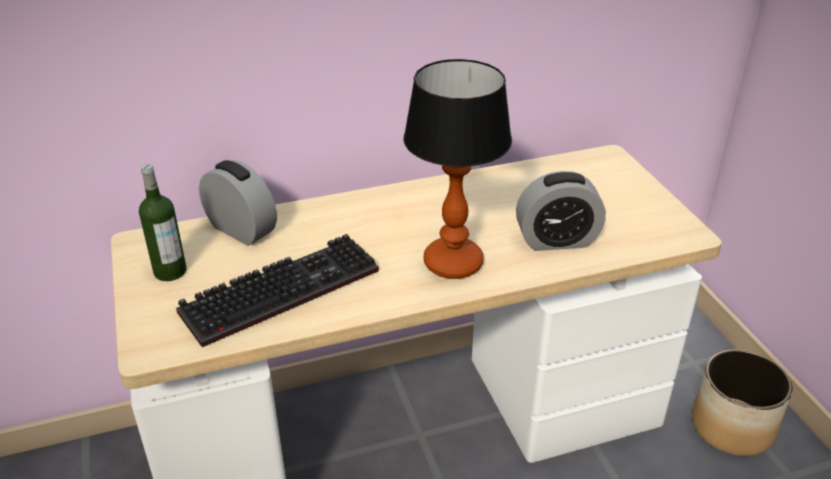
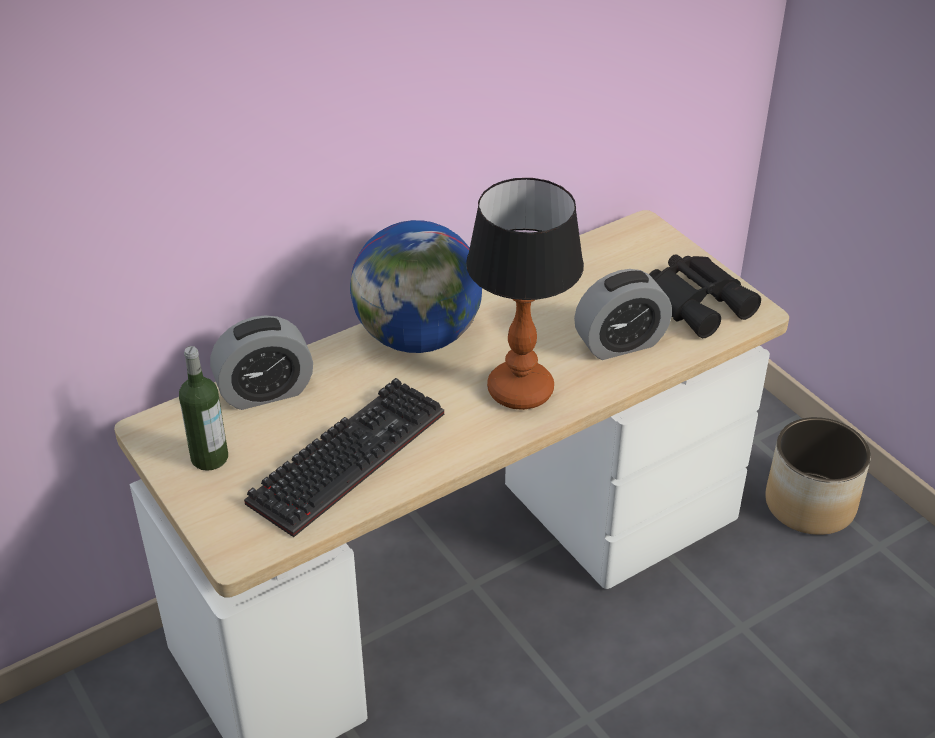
camera: 15 degrees left, 5 degrees up
alarm clock [199,160,277,246] -> alarm clock turned 135 degrees clockwise [210,315,313,410]
none -> globe [350,220,482,353]
none -> black binoculars [649,254,761,338]

